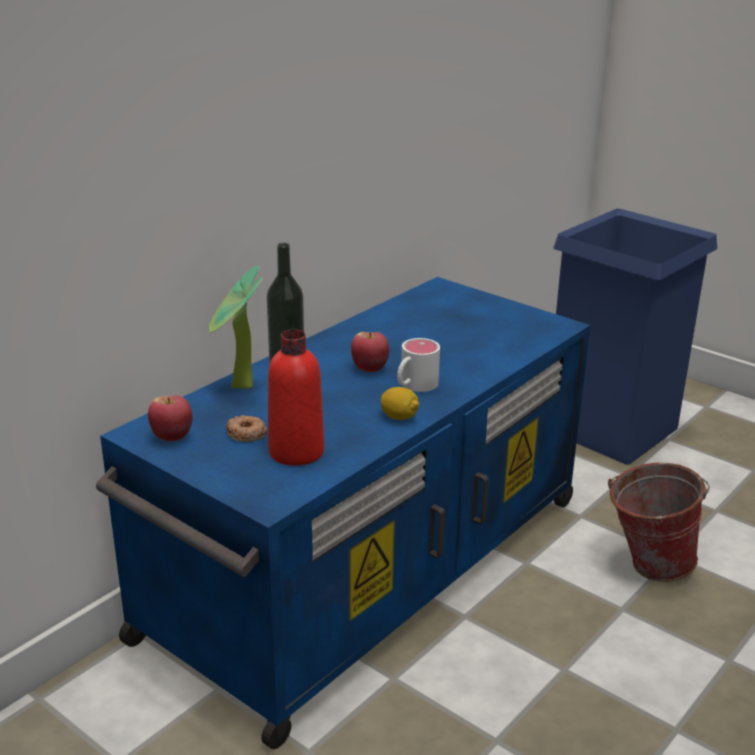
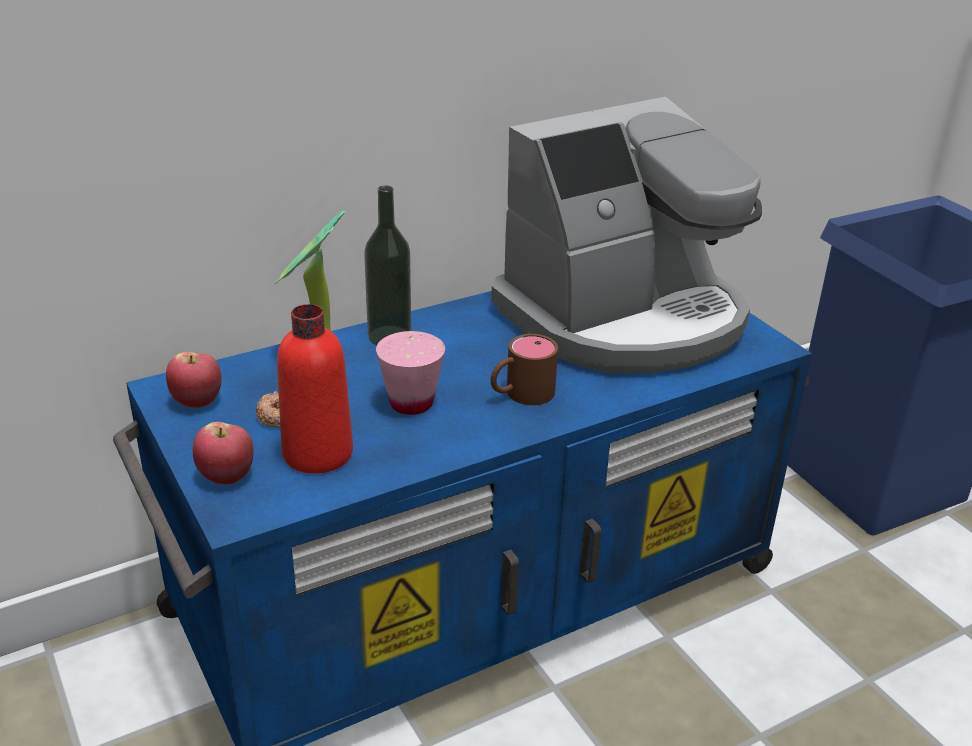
camera: 20 degrees right, 5 degrees up
apple [351,332,389,372] -> apple moved to [193,422,253,484]
lemon [381,387,420,420] -> none
white mug [397,338,440,392] -> brown mug [490,334,558,405]
bucket [608,463,710,582] -> none
none -> pink cup [376,331,445,415]
none -> coffee machine [491,97,762,373]

